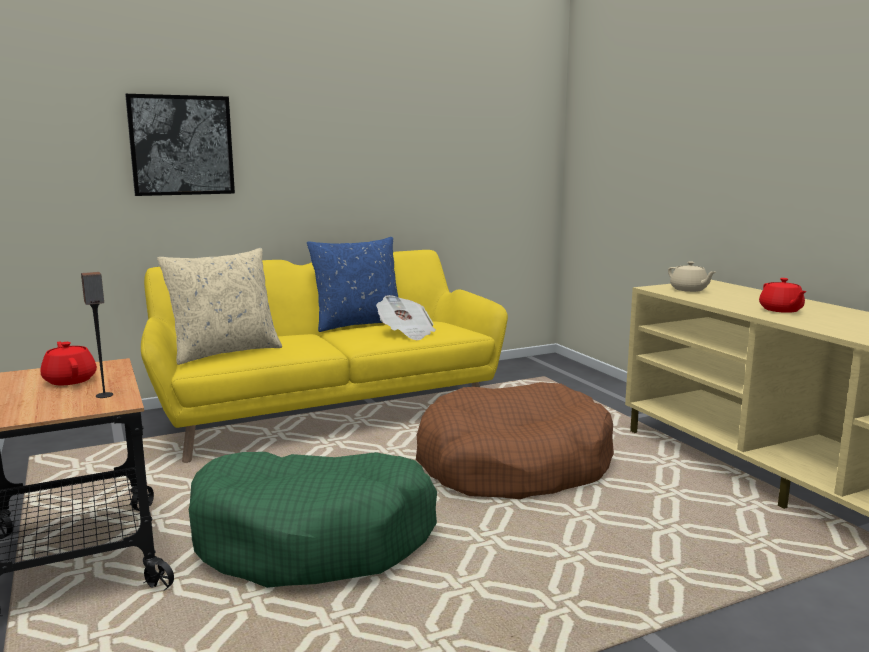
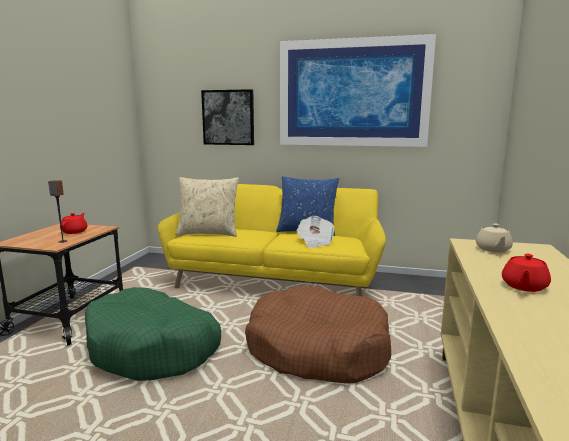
camera: 40 degrees right, 0 degrees up
none -> picture [280,34,436,147]

